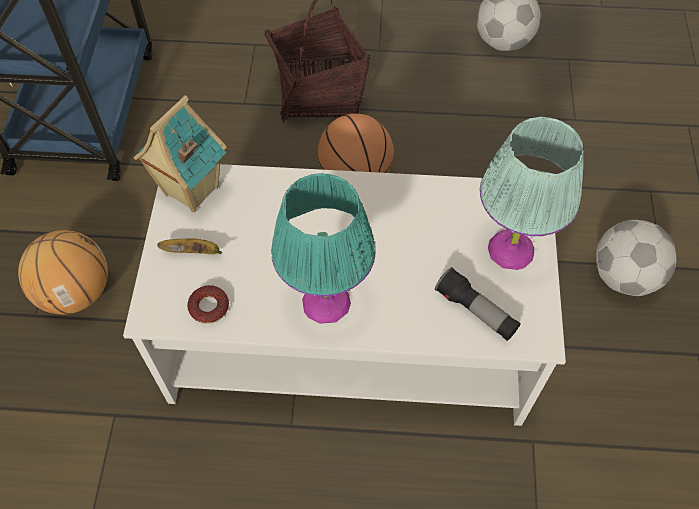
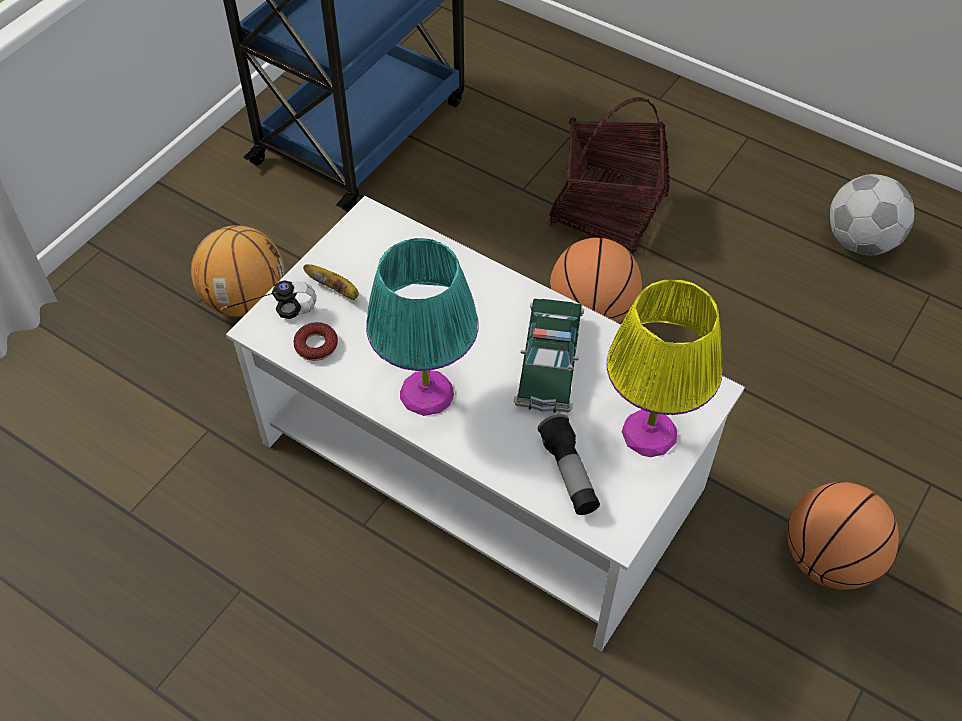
camera: 30 degrees right, 5 degrees down
toy house [134,95,227,212] -> none
turquoise table lamp [480,117,584,270] -> yellow table lamp [607,279,723,457]
football [596,220,676,296] -> basketball [787,482,899,590]
none -> headphones [221,265,316,319]
none -> toy car [514,298,584,413]

